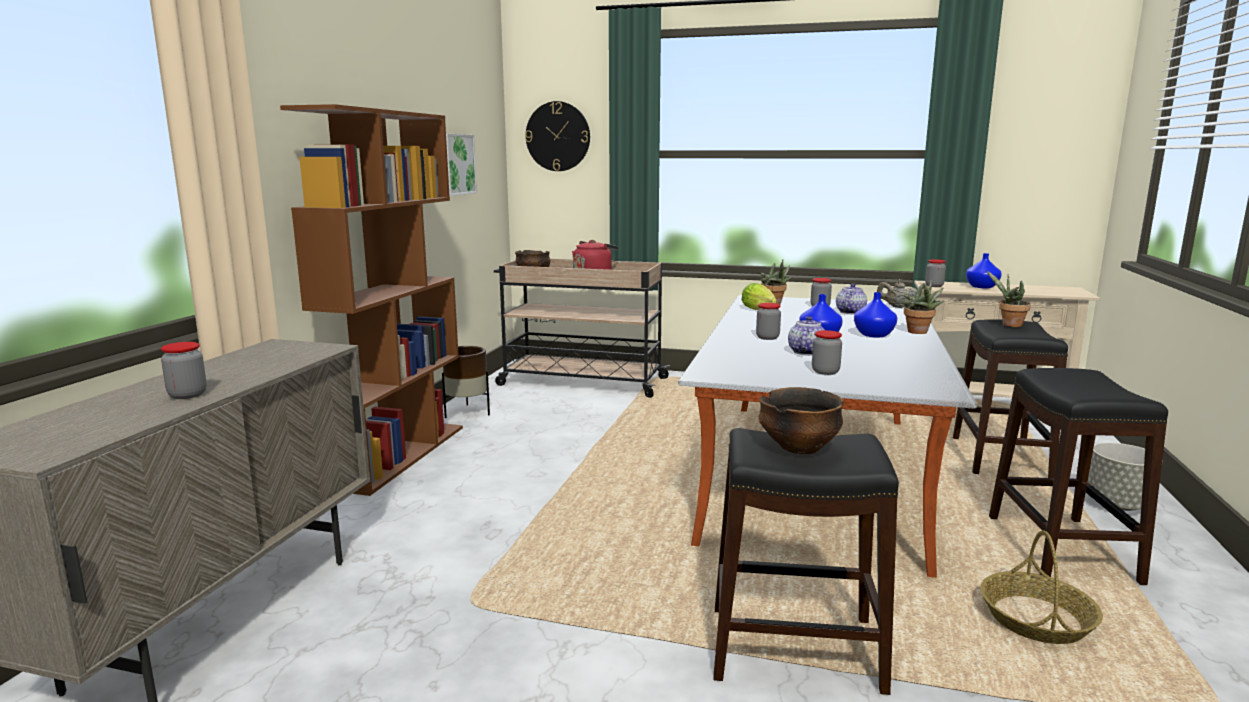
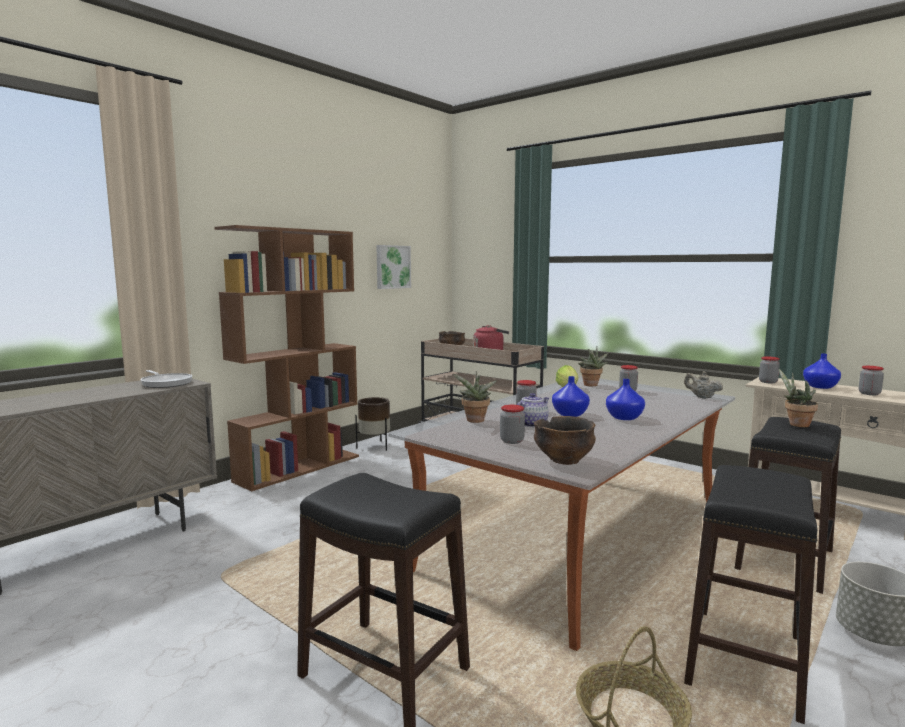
camera: 25 degrees right, 5 degrees down
jar [161,342,207,399] -> jar moved to [859,366,884,395]
wall clock [525,101,590,171] -> none
bowl [759,387,844,454] -> bowl moved to [534,416,596,465]
teapot [836,283,867,314] -> none
potted plant [902,279,944,334] -> potted plant moved to [453,371,497,423]
none -> frying pan [140,370,192,388]

